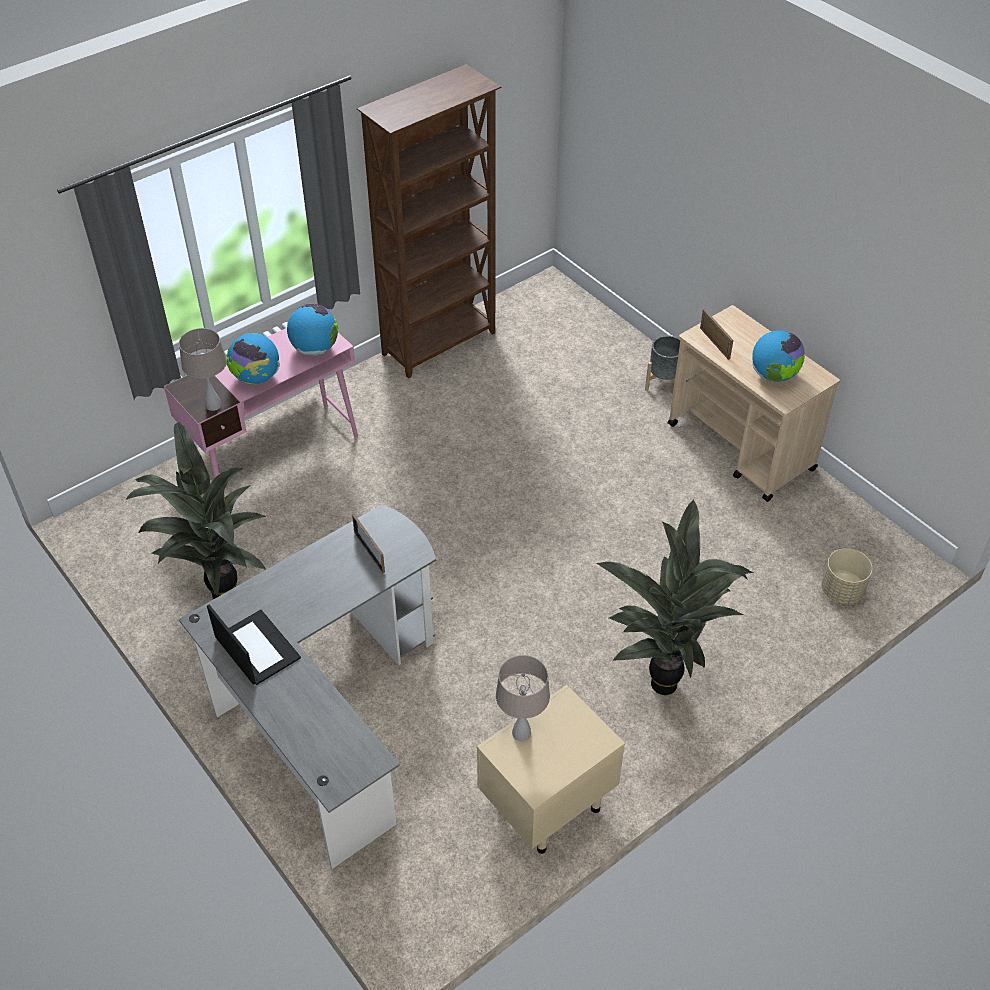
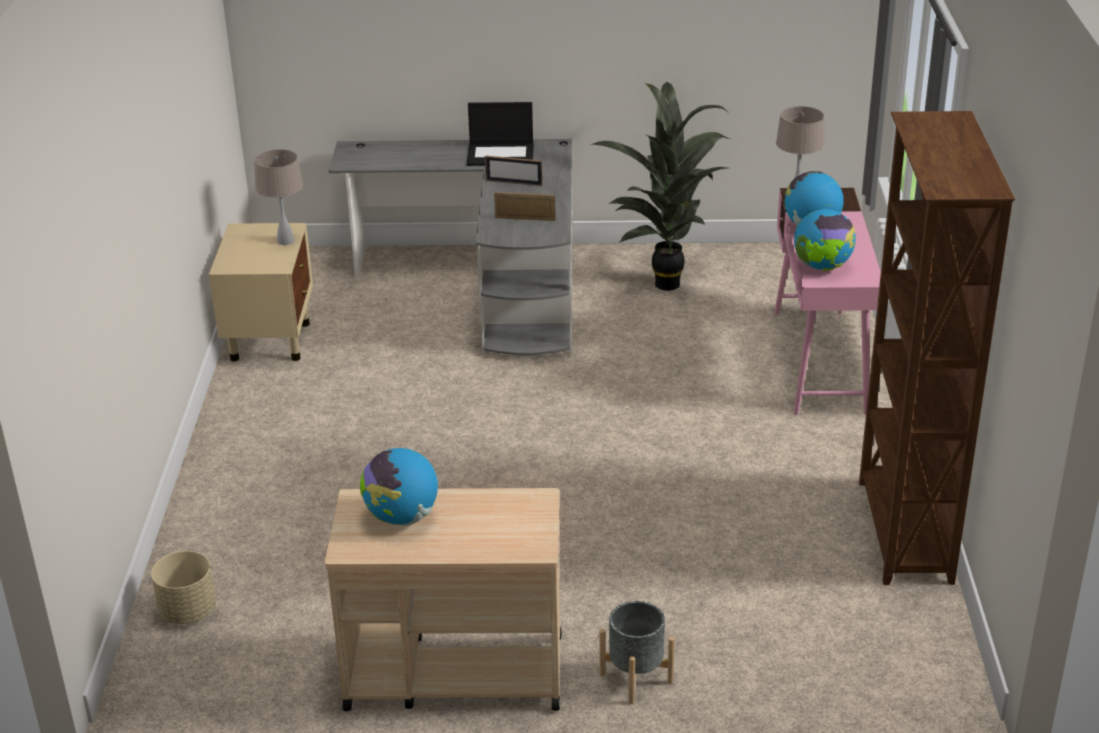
camera: 130 degrees right, 15 degrees down
potted plant [596,500,754,695] -> none
picture frame [700,309,733,360] -> picture frame moved to [485,155,543,186]

